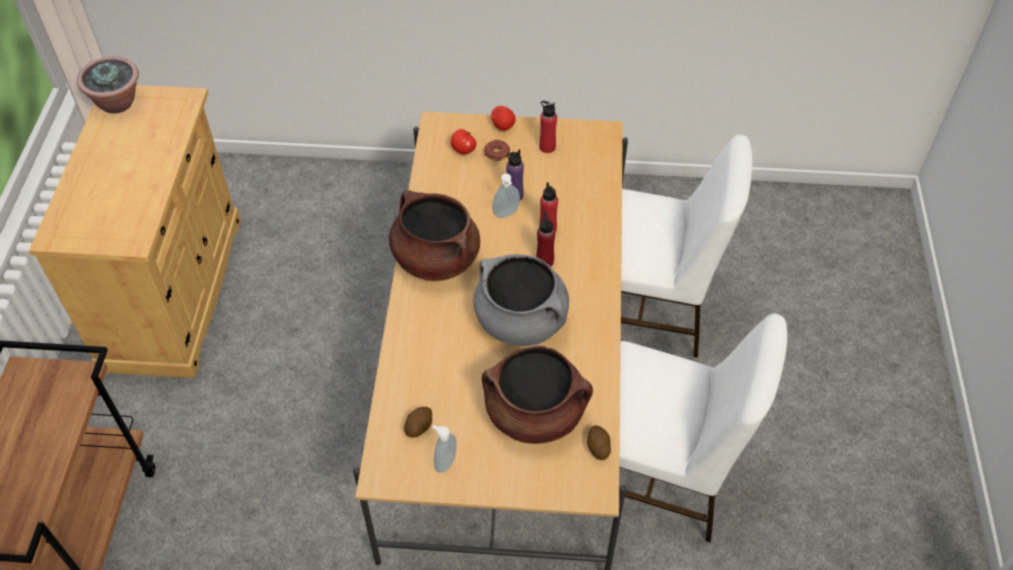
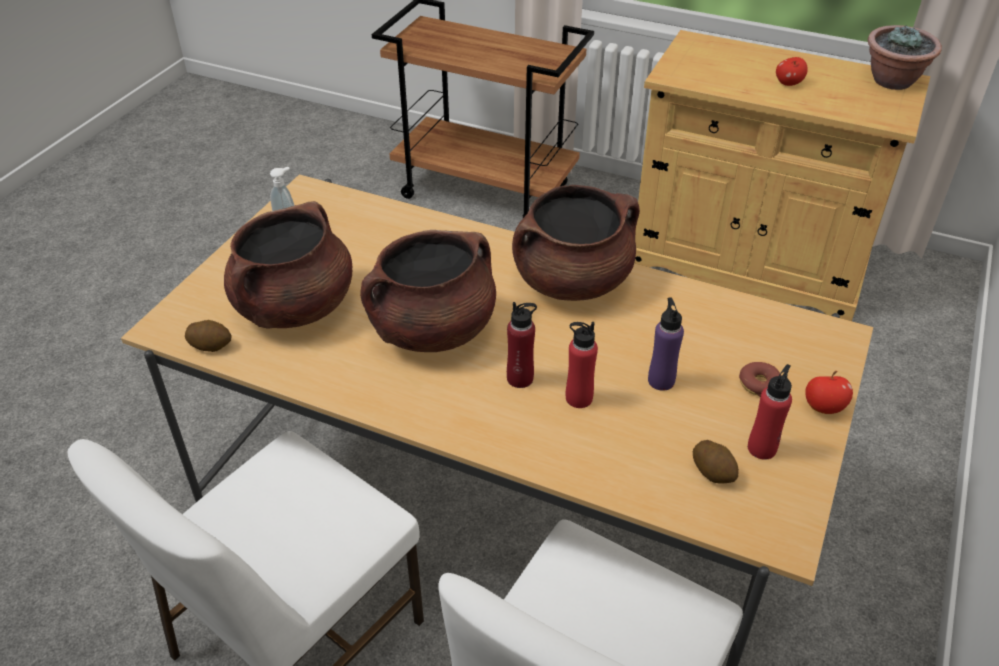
camera: 110 degrees right, 10 degrees down
potato [404,407,432,438] -> potato moved to [693,440,739,484]
apple [451,129,477,155] -> apple moved to [776,57,808,86]
grey cooking pot [473,254,569,346] -> brown cooking pot [360,230,496,352]
soap dispenser [492,173,520,218] -> none

